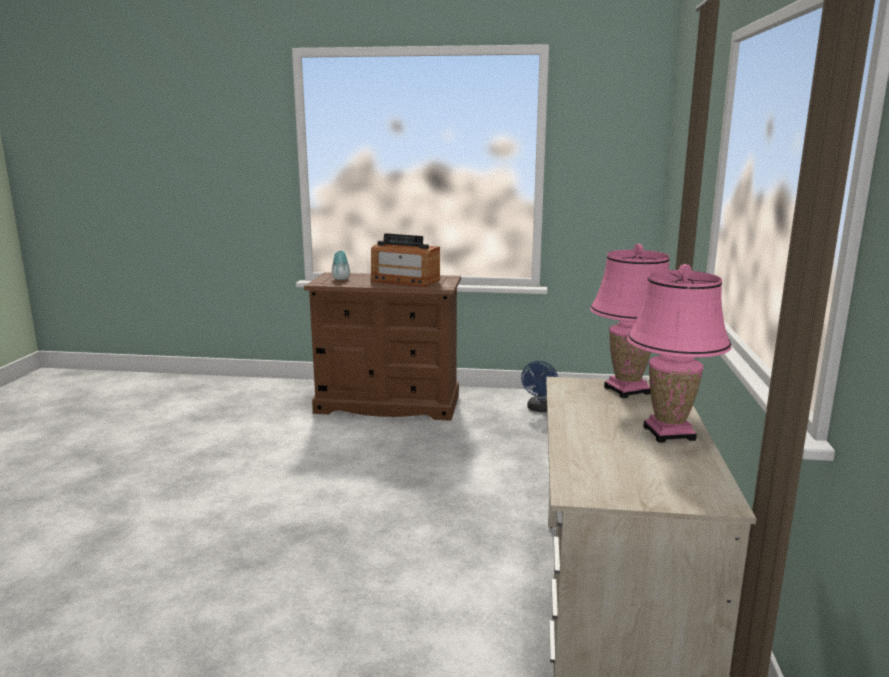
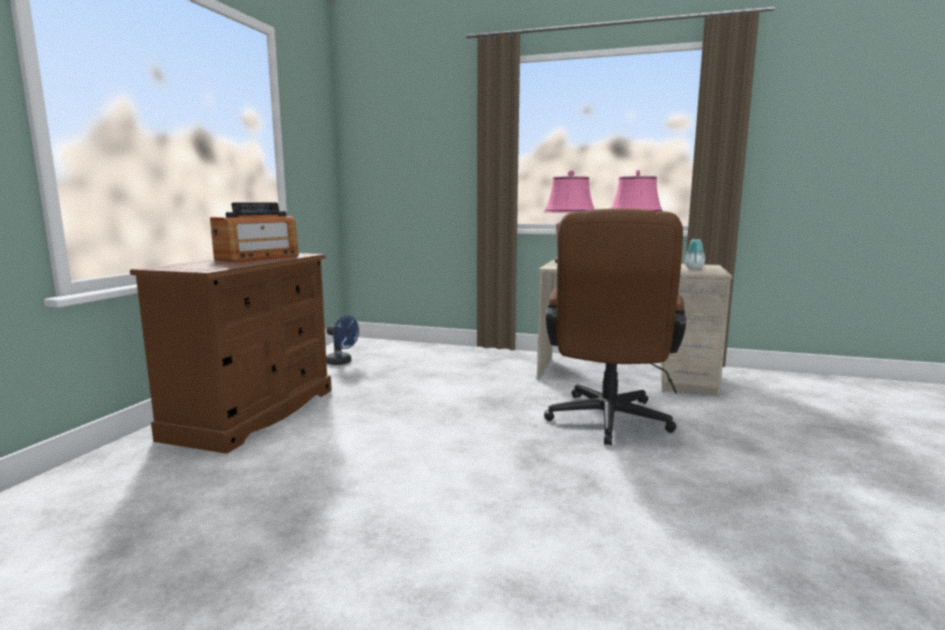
camera: 80 degrees left, 5 degrees down
vase [332,251,350,280] -> vase moved to [685,239,705,269]
none -> brown office chair [544,208,686,445]

